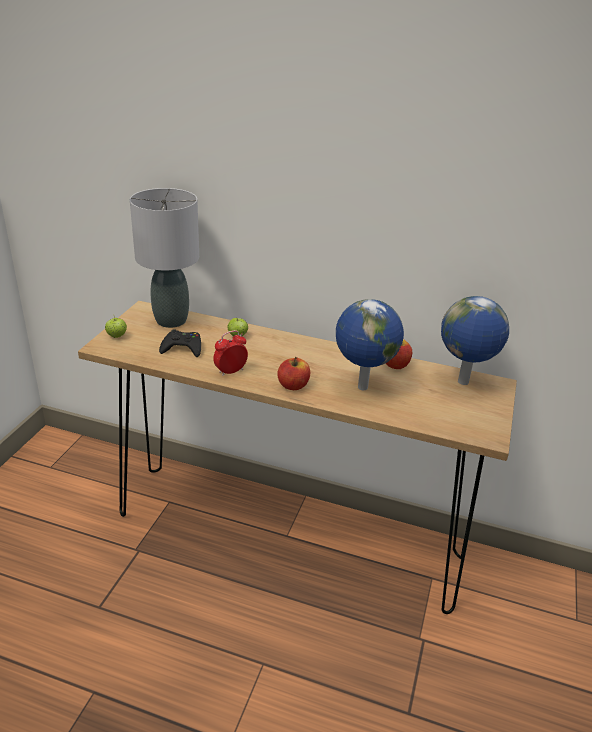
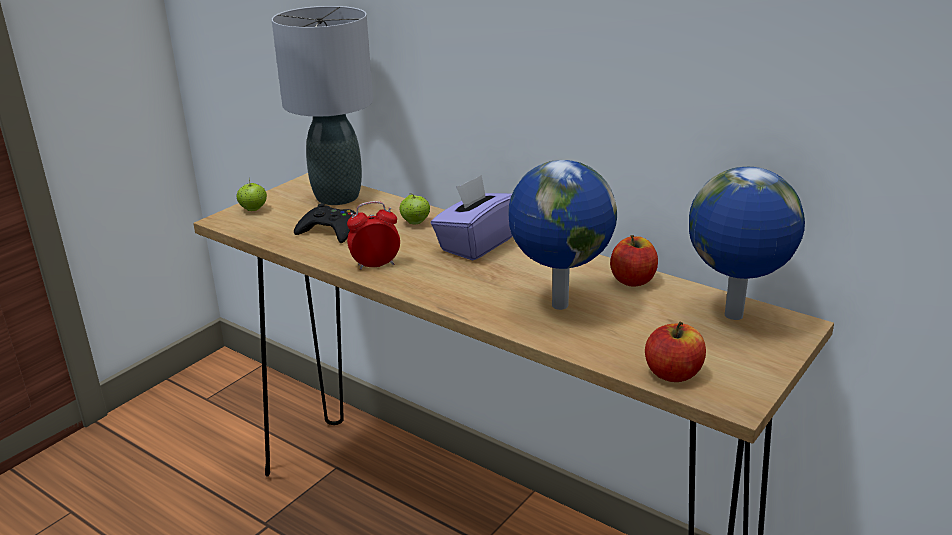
camera: 20 degrees right, 5 degrees down
apple [277,357,310,390] -> apple moved to [645,321,706,382]
none -> purple tissue box [431,175,513,261]

